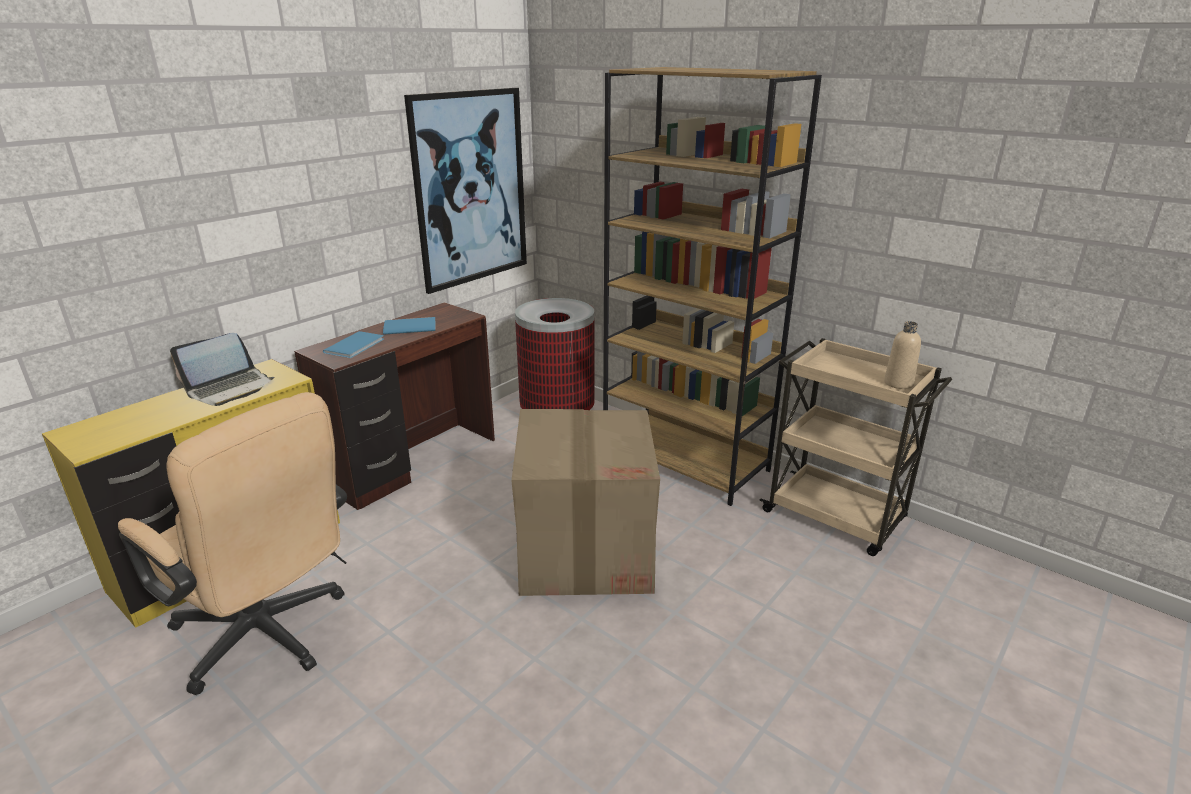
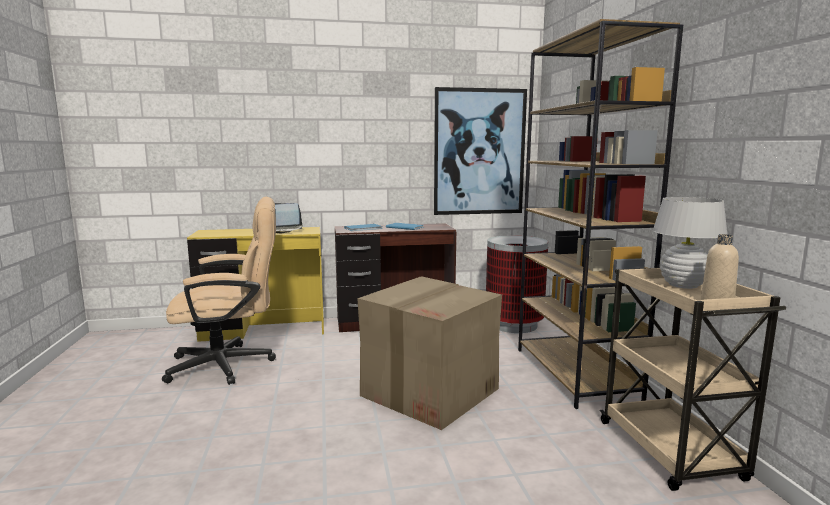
camera: 40 degrees right, 15 degrees down
beige office chair [118,392,347,695] -> beige office chair turned 90 degrees counterclockwise [162,197,276,385]
none -> white table lamp [653,197,727,289]

